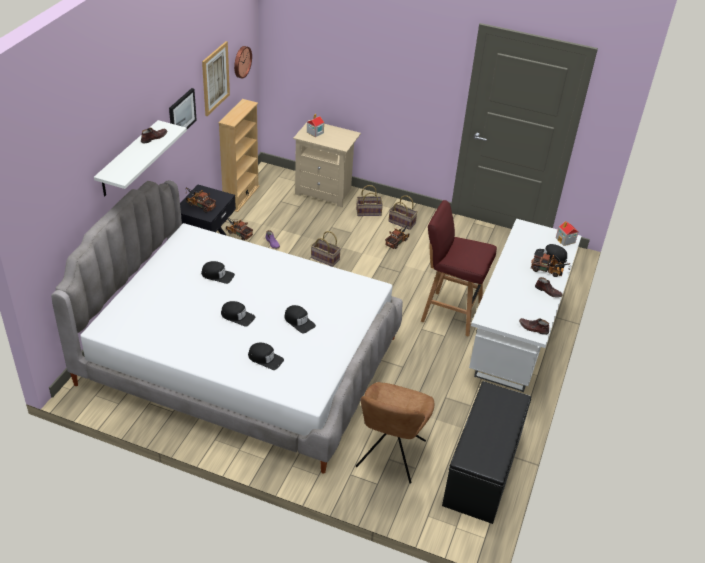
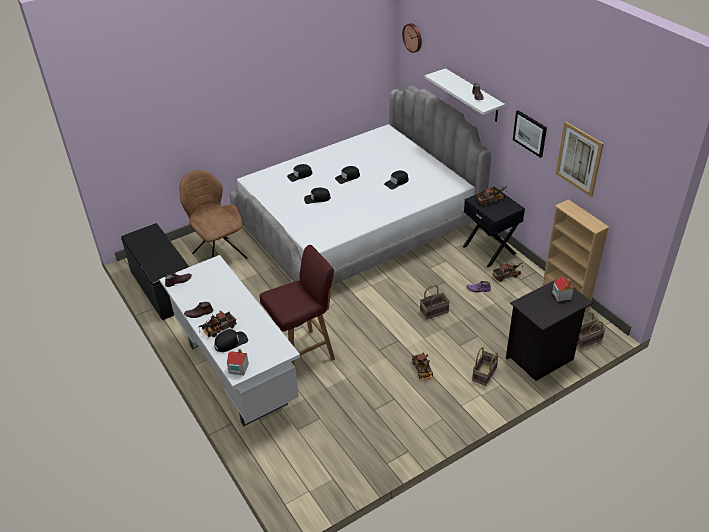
camera: 130 degrees right, 0 degrees up
wall clock [234,46,252,79] -> wall clock moved to [402,23,422,53]
beige nightstand [293,120,361,207] -> black nightstand [506,279,593,381]
basket [388,195,418,230] -> basket moved to [577,312,606,348]

